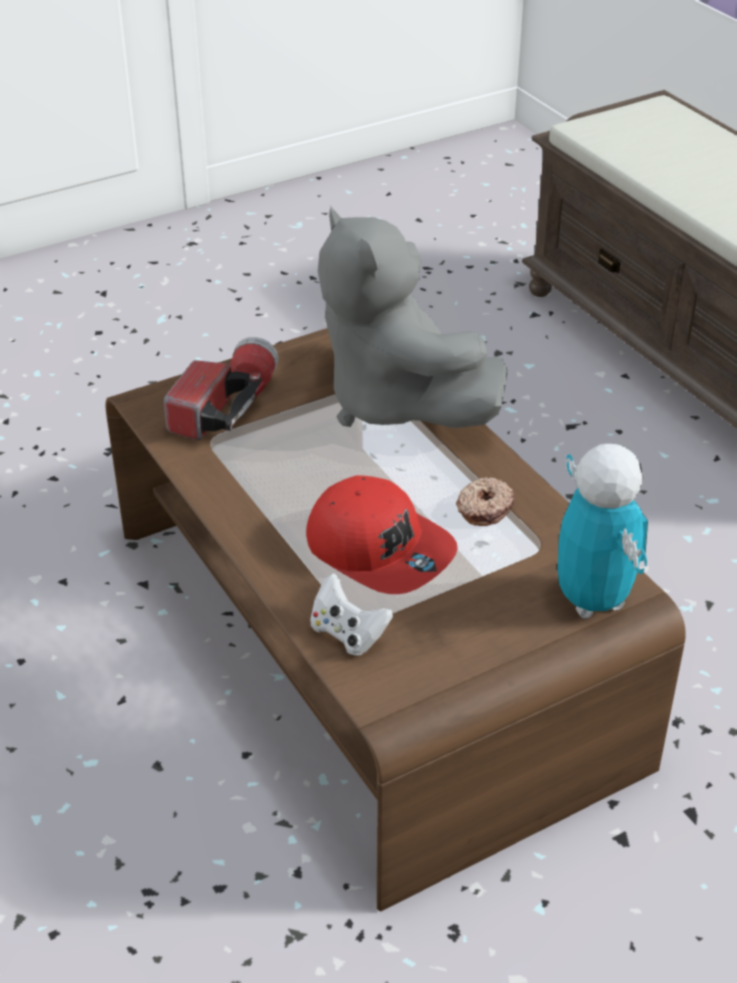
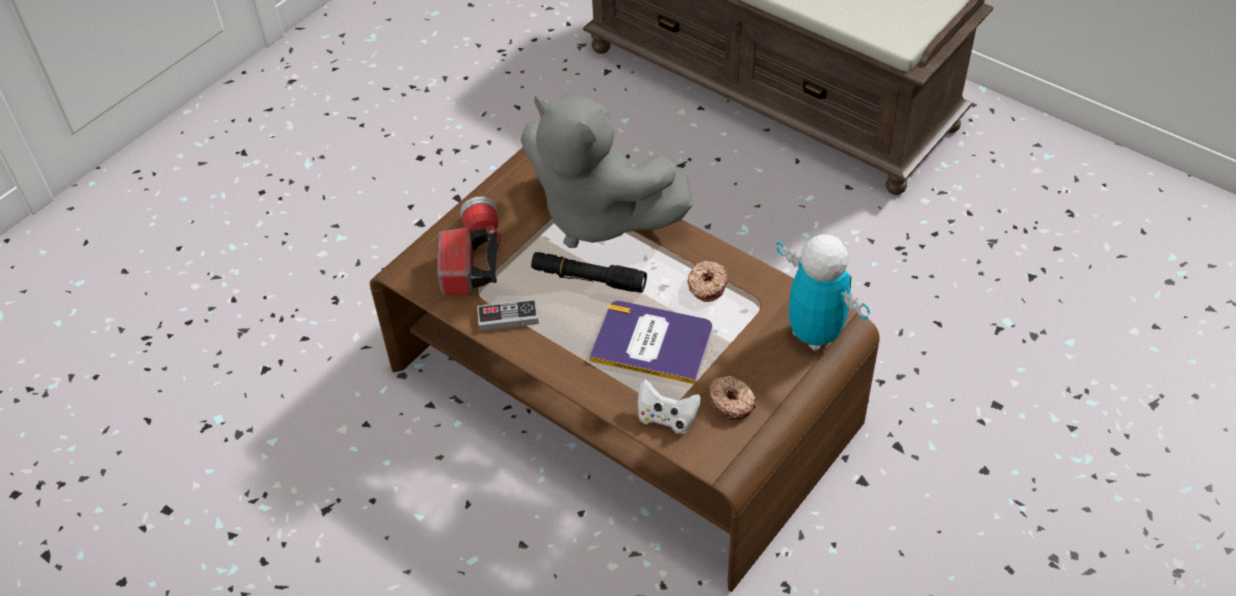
camera: 20 degrees left, 10 degrees up
red cap [306,475,458,594] -> book [589,301,712,384]
none -> game controller [477,299,539,331]
none -> black flashlight [531,252,647,293]
none -> donut [709,376,756,420]

